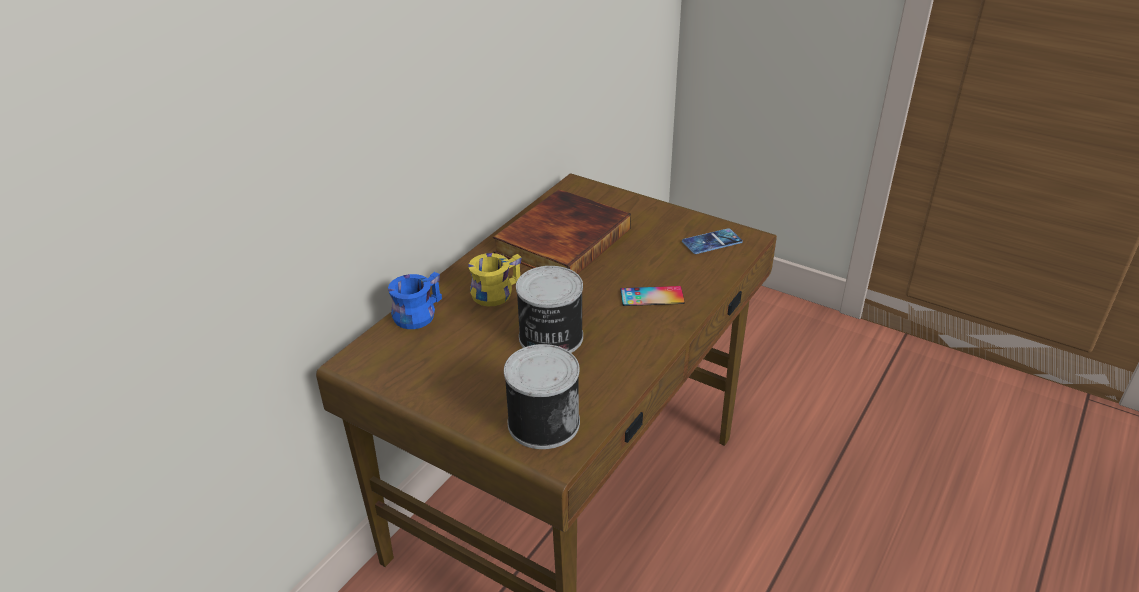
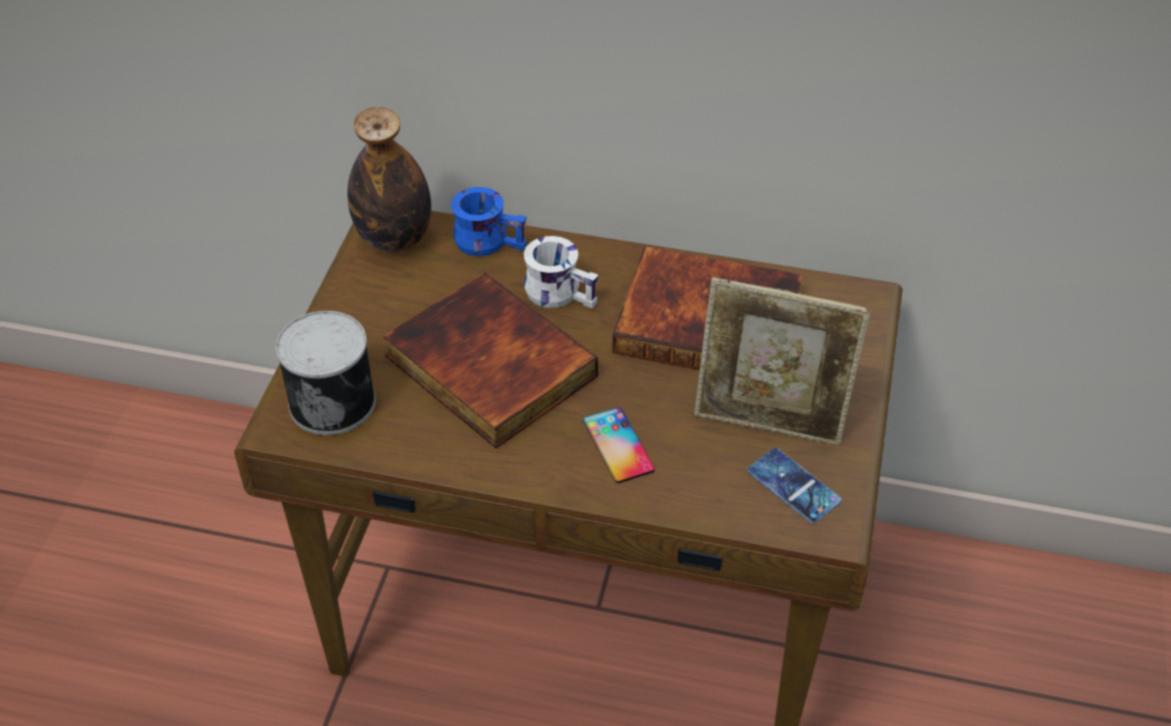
camera: 70 degrees right, 10 degrees up
yellow mug [468,253,522,306] -> white mug [524,236,598,309]
can [516,266,583,353] -> book [383,272,598,448]
none -> bottle [348,107,431,252]
none -> picture frame [694,277,871,446]

